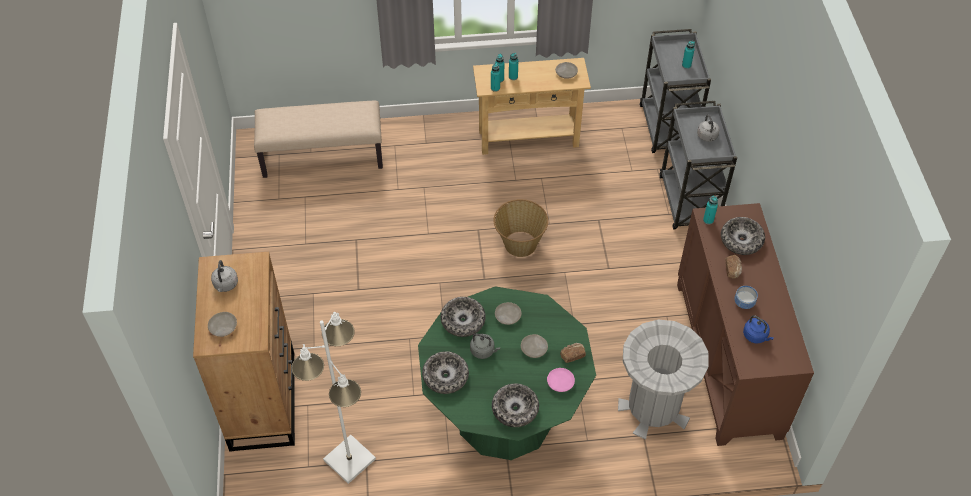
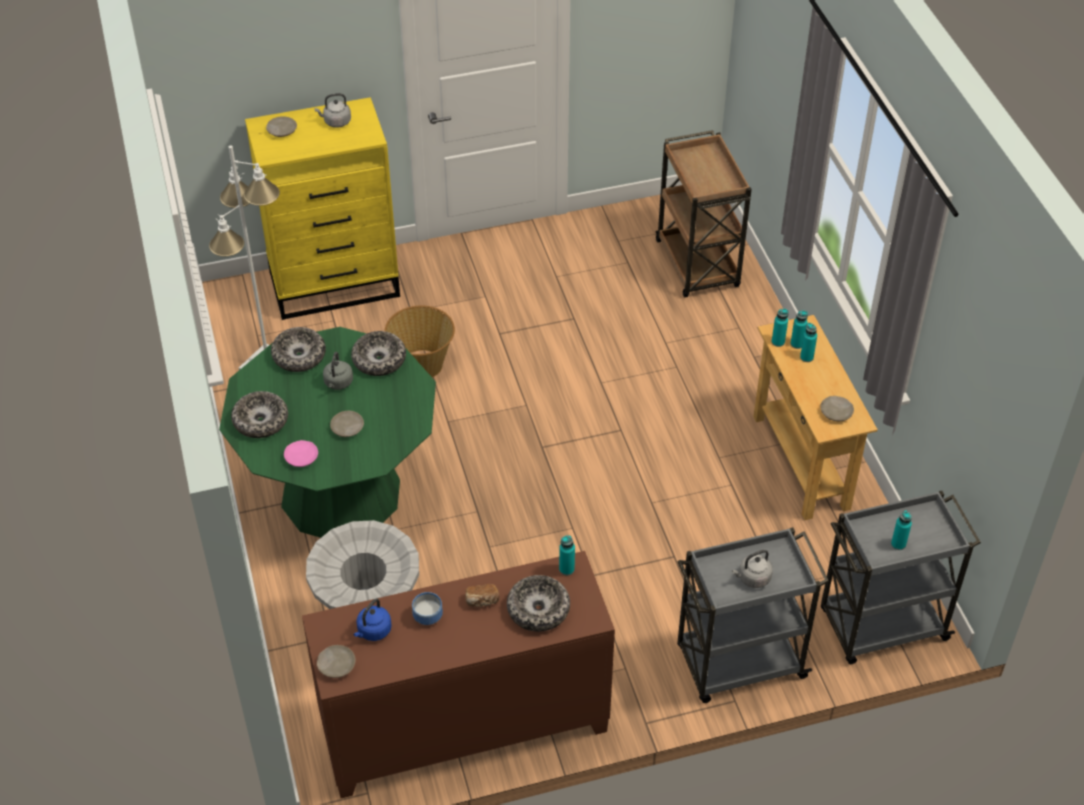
camera: 80 degrees right, 5 degrees down
brown dresser [193,252,295,452] -> yellow dresser [245,97,400,320]
beige bench [254,101,383,178] -> brown cart [655,130,752,298]
basket [493,199,548,257] -> basket moved to [385,306,455,378]
beige plate [495,302,522,325] -> beige plate moved to [317,645,356,678]
bread [560,343,586,363] -> none

